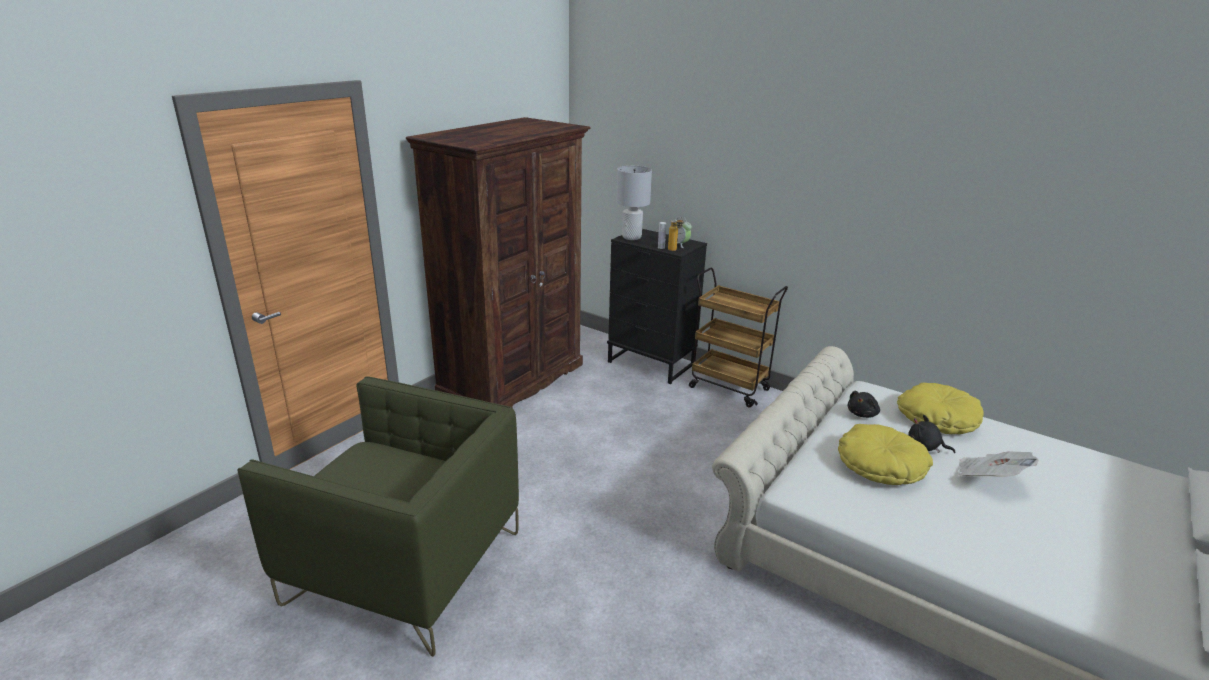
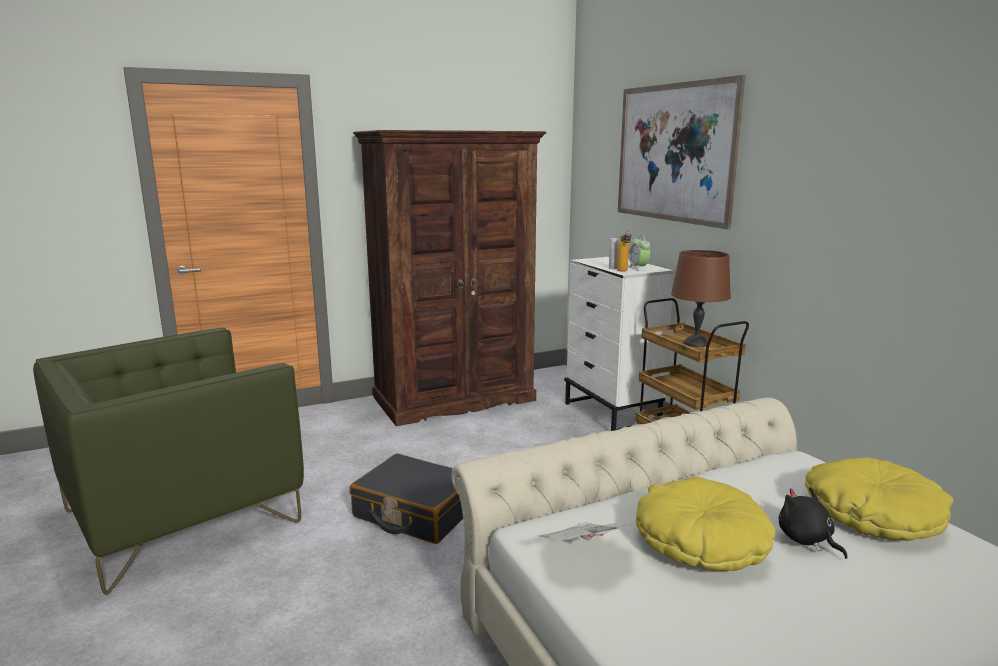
camera: 30 degrees right, 10 degrees down
green armchair [237,376,519,657] -> green armchair turned 90 degrees clockwise [33,328,304,596]
black dresser [607,229,707,384] -> white dresser [564,257,675,431]
grey table lamp [616,166,652,240] -> none
black plush toy [848,391,880,418] -> none
newspaper [959,452,1039,477] -> newspaper moved to [538,522,636,540]
none -> black suitcase [350,453,463,544]
none -> picture [618,75,745,229]
none -> brown table lamp [671,250,731,347]

